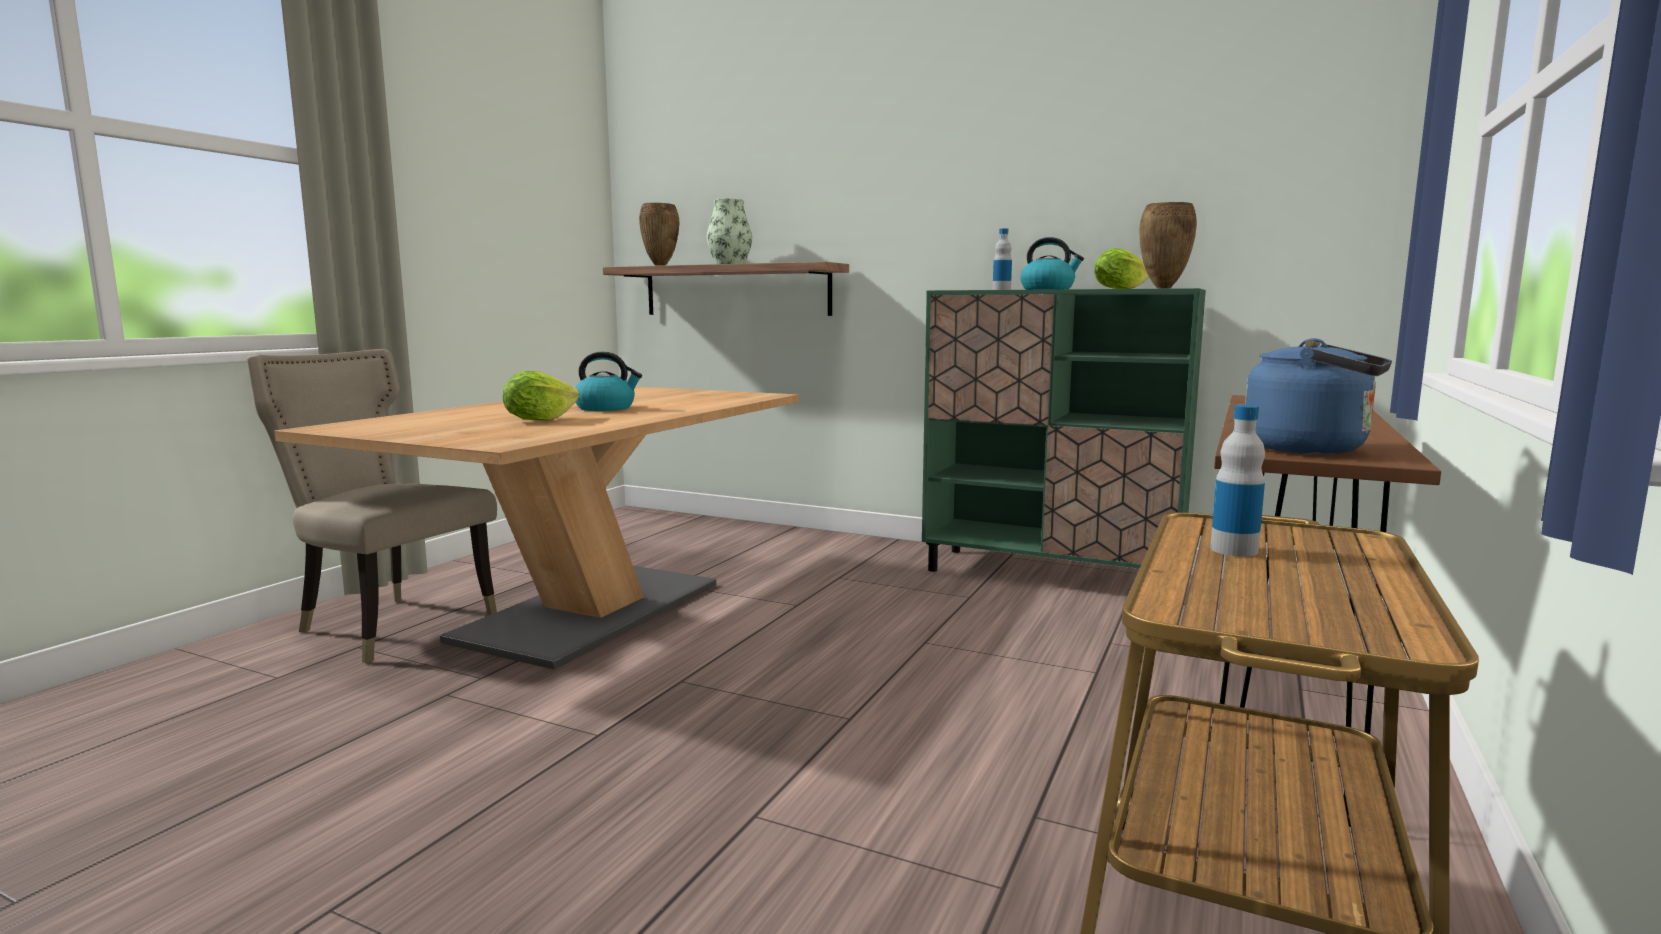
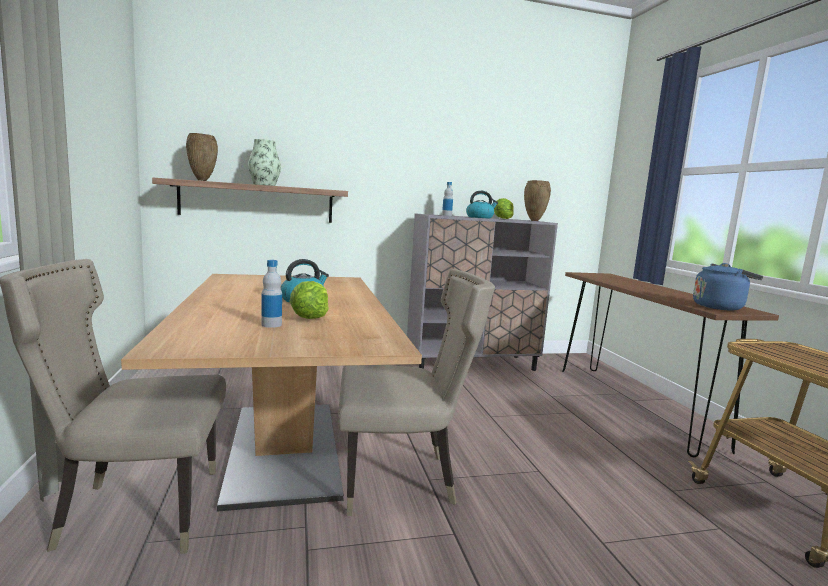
camera: 40 degrees left, 0 degrees up
green cabinet [922,288,1206,572] -> grey cabinet [407,214,558,371]
bottle [1210,405,1265,557] -> bottle moved to [261,260,282,328]
none -> beige chair [338,268,495,516]

